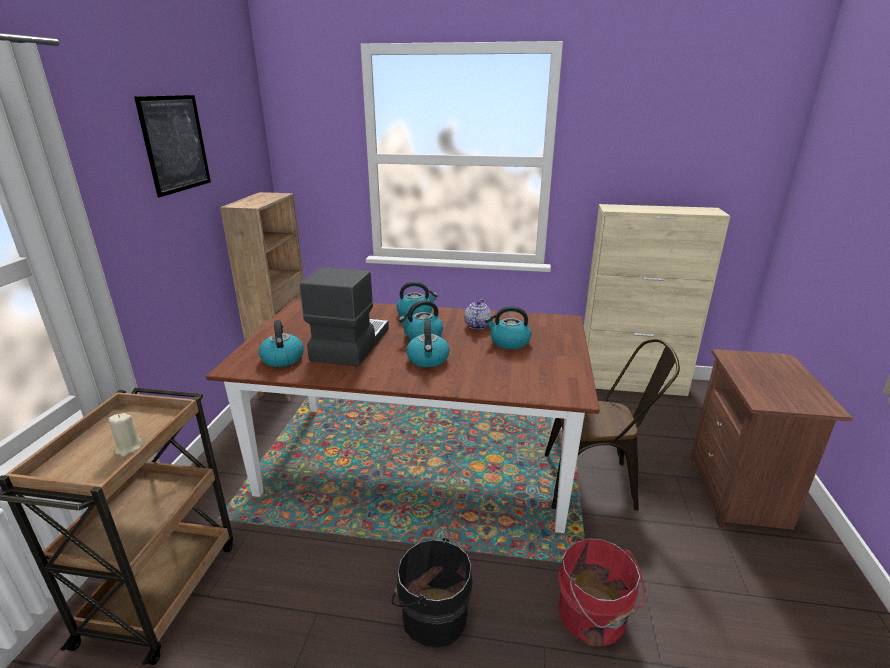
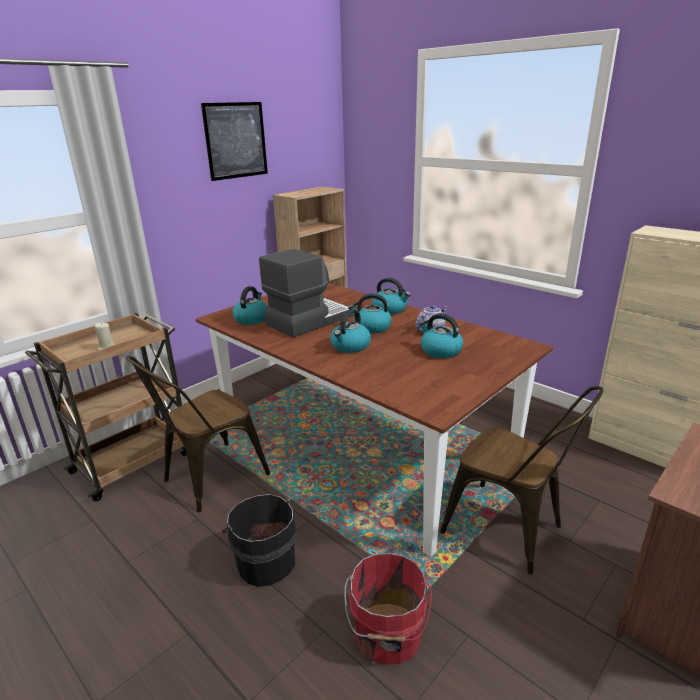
camera: 35 degrees right, 0 degrees up
none -> brown chair [126,356,270,512]

